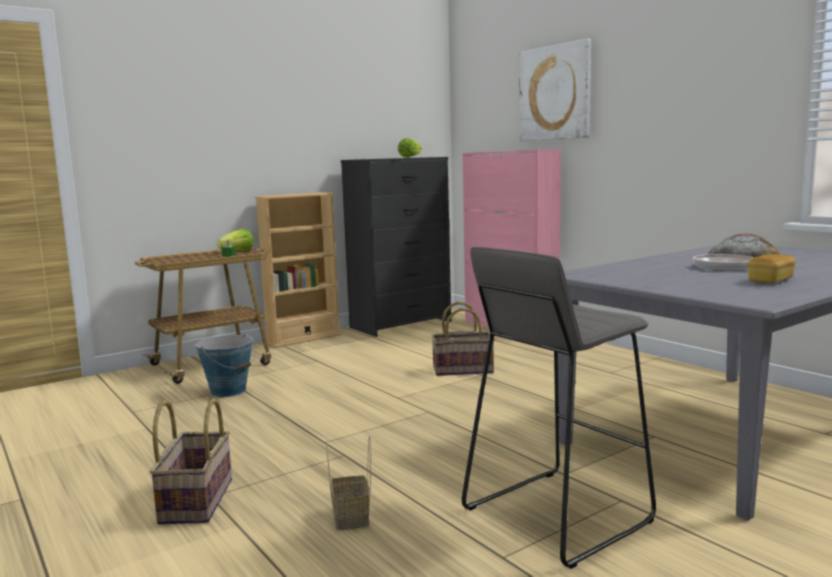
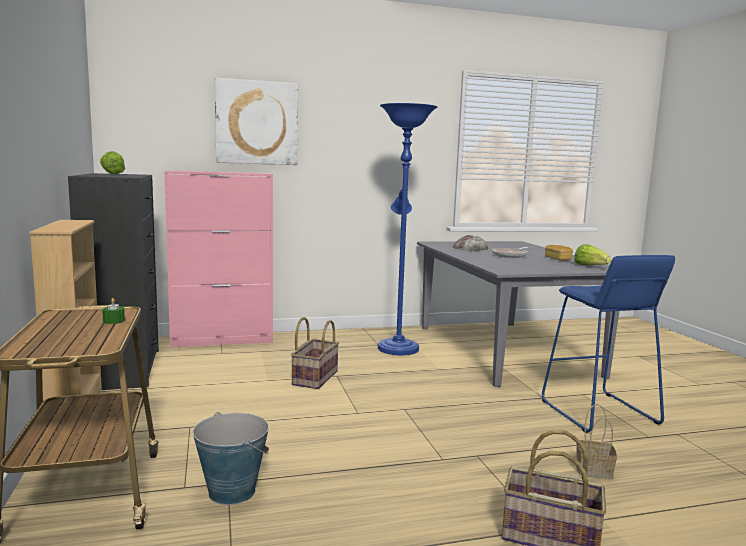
camera: 70 degrees left, 0 degrees up
lettuce [217,229,254,251] -> lettuce moved to [574,244,611,265]
grey stool [462,247,656,569] -> blue stool [542,255,675,433]
none -> blue floor lamp [378,103,437,355]

